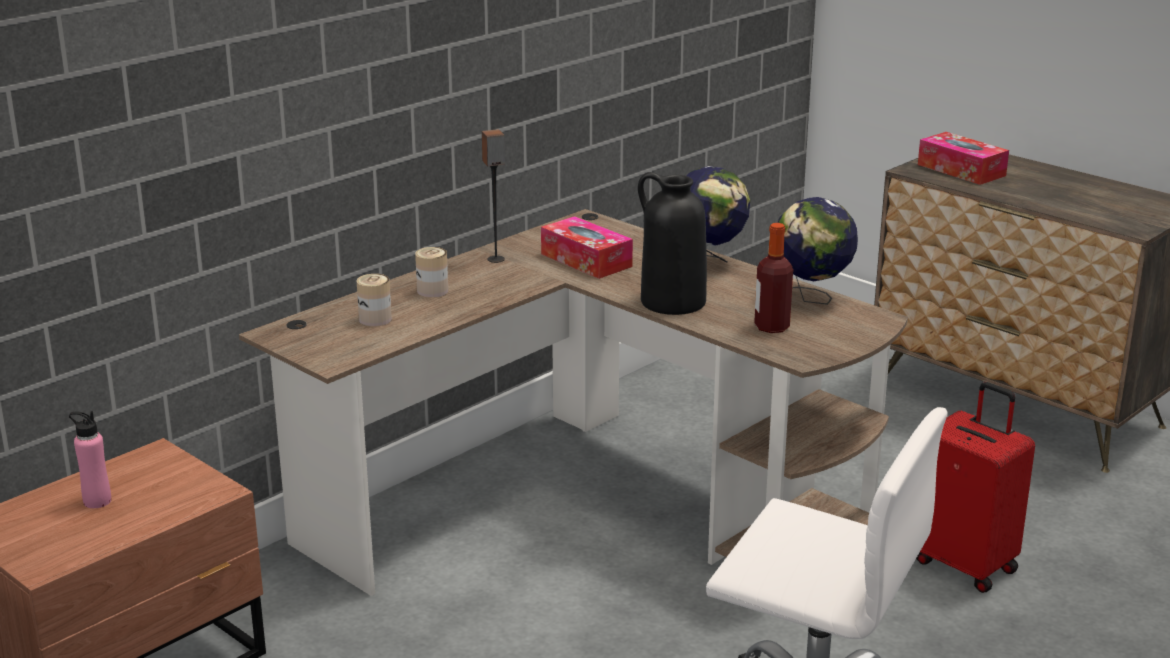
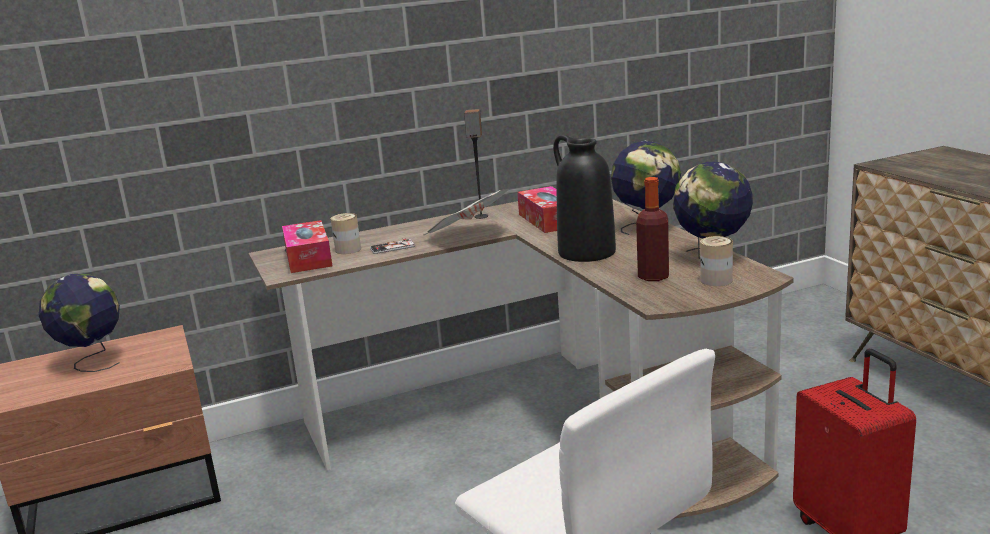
camera: 25 degrees right, 5 degrees down
pink bottle [69,411,111,508] -> globe [39,273,120,372]
can [415,247,448,298] -> can moved to [700,236,733,286]
tissue box [918,132,1009,185] -> tissue box moved to [282,220,332,273]
none -> phone [370,238,416,254]
none -> newspaper [424,189,509,235]

